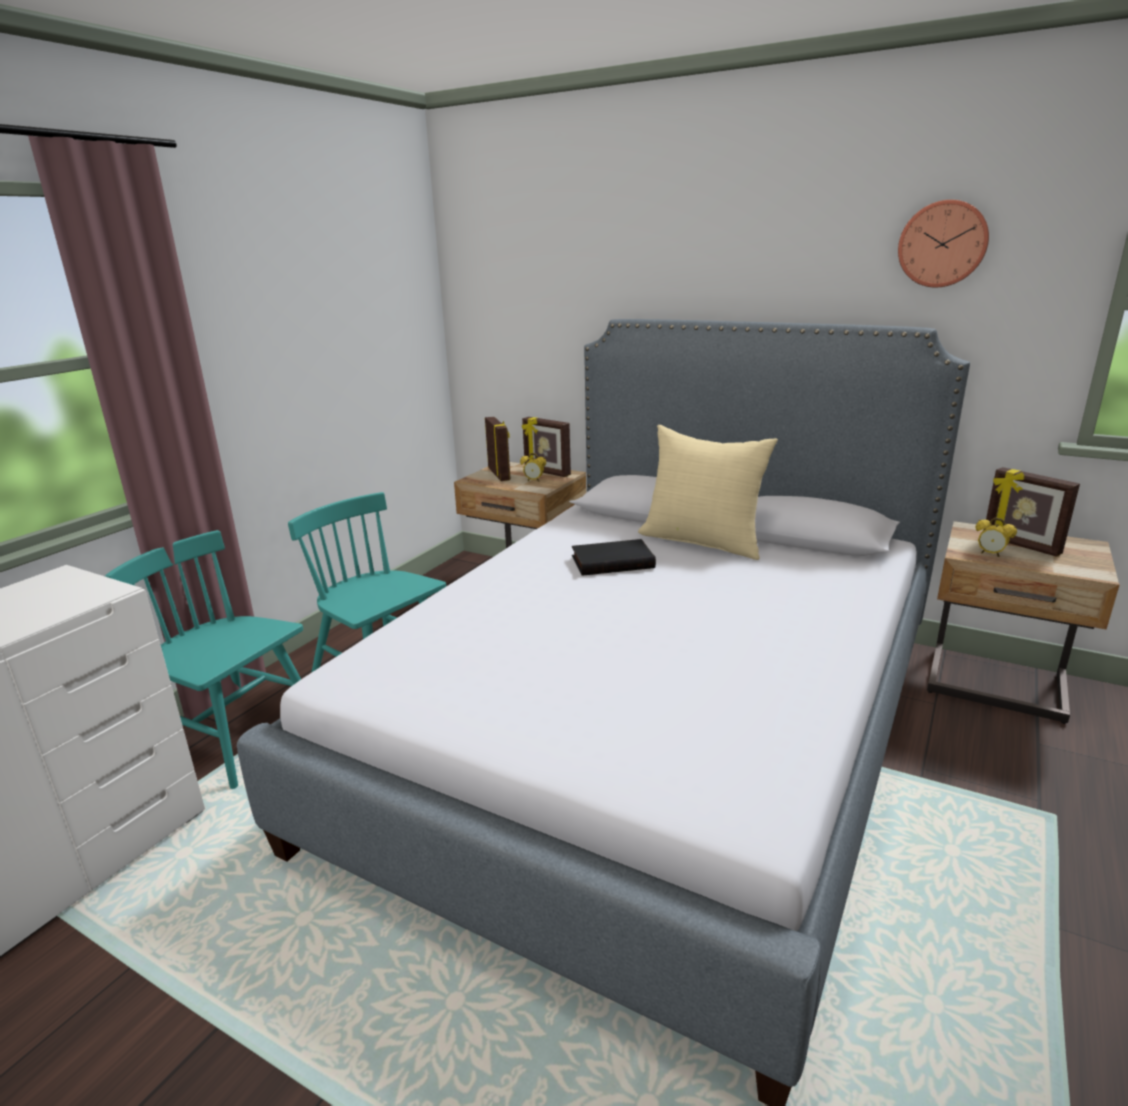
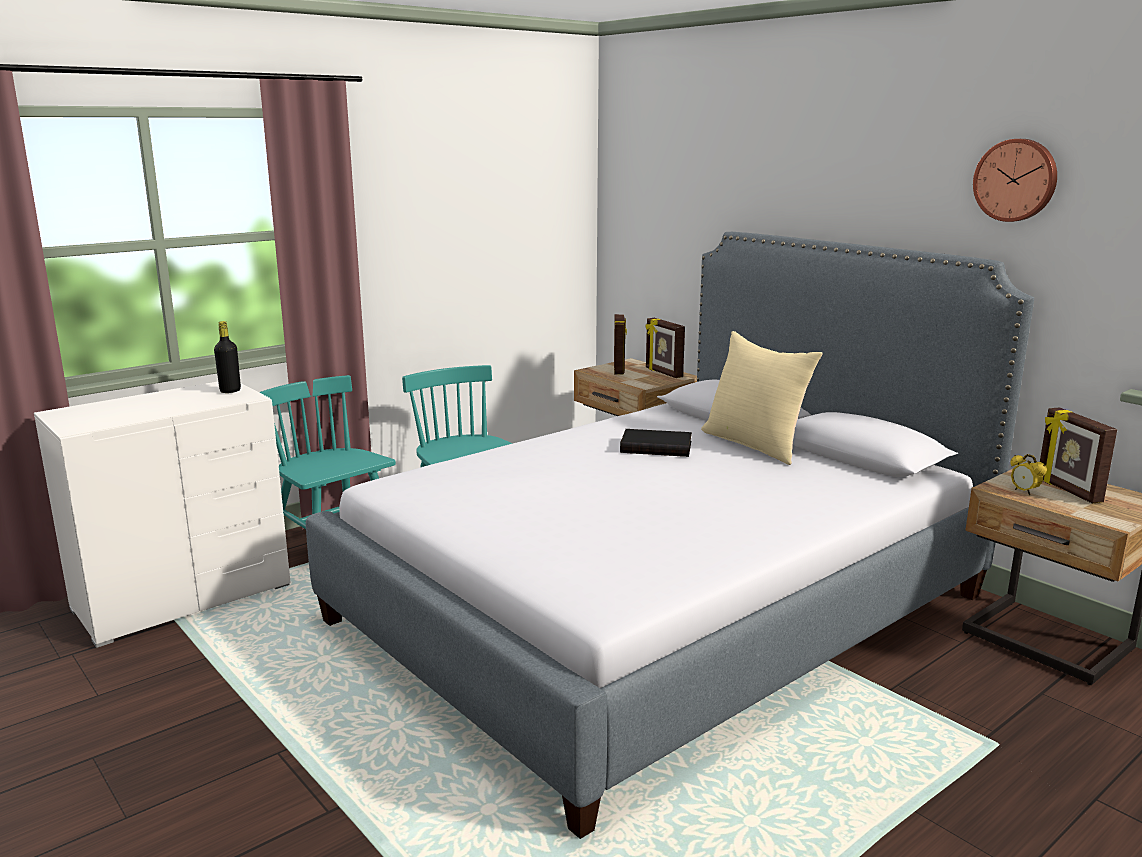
camera: 20 degrees right, 5 degrees down
alarm clock [520,453,546,482] -> none
none -> black bottle [214,321,241,393]

